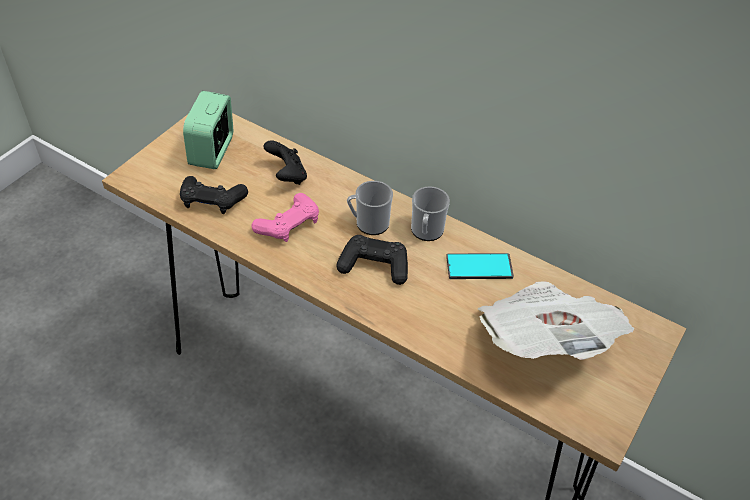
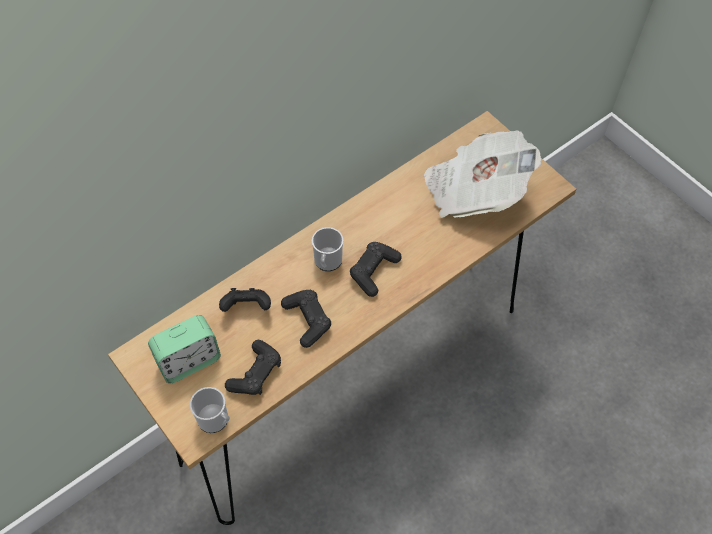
camera: 70 degrees left, 10 degrees up
alarm clock [183,91,233,169] -> alarm clock turned 60 degrees counterclockwise [148,315,221,384]
pink game controller [252,193,319,242] -> black game controller [281,290,331,348]
mug [411,186,450,241] -> mug moved to [190,387,230,433]
phone [446,253,514,279] -> none

